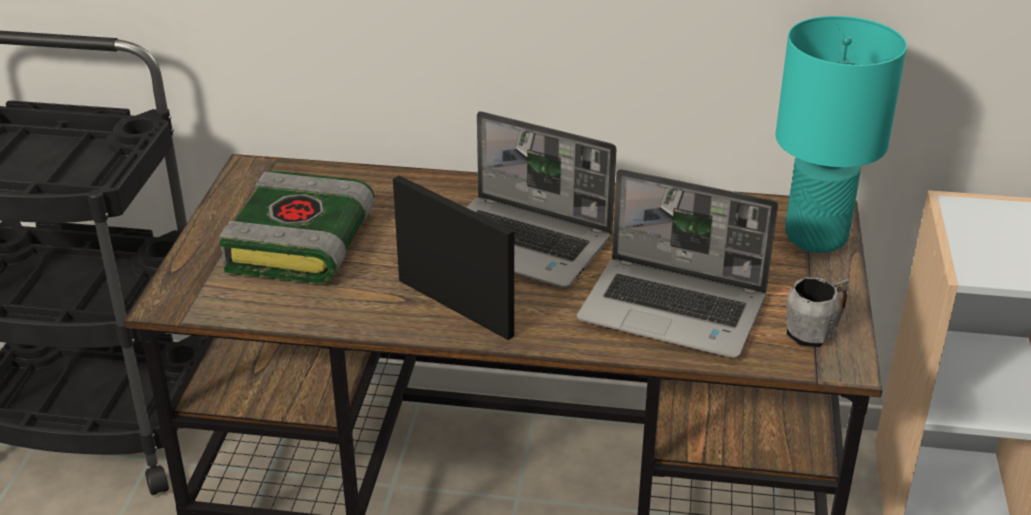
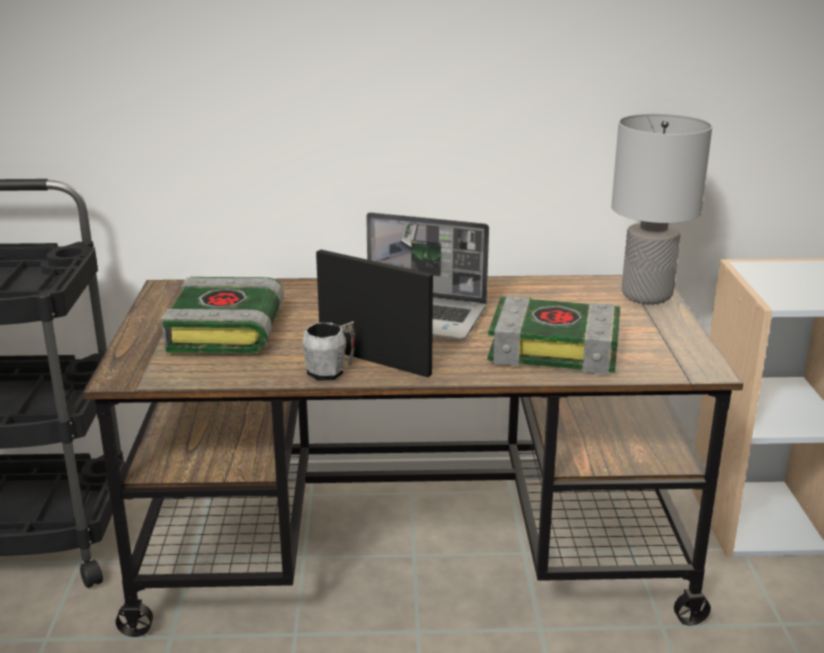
camera: 10 degrees left, 10 degrees down
laptop [577,169,778,358] -> book [487,296,620,375]
turquoise table lamp [775,16,907,253] -> grey table lamp [611,113,712,305]
grey mug [786,277,850,347] -> grey mug moved to [302,321,355,380]

